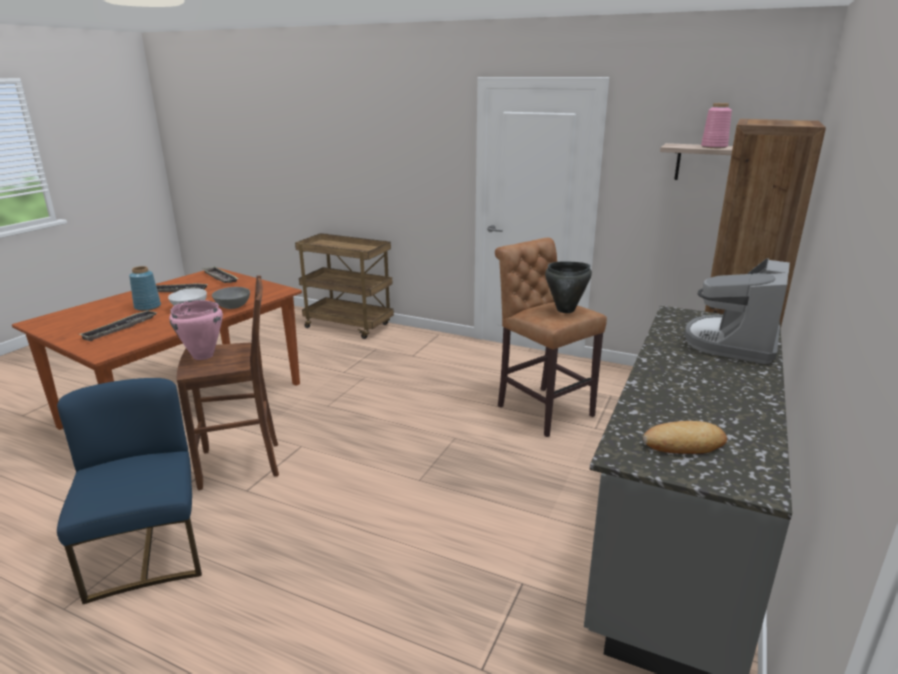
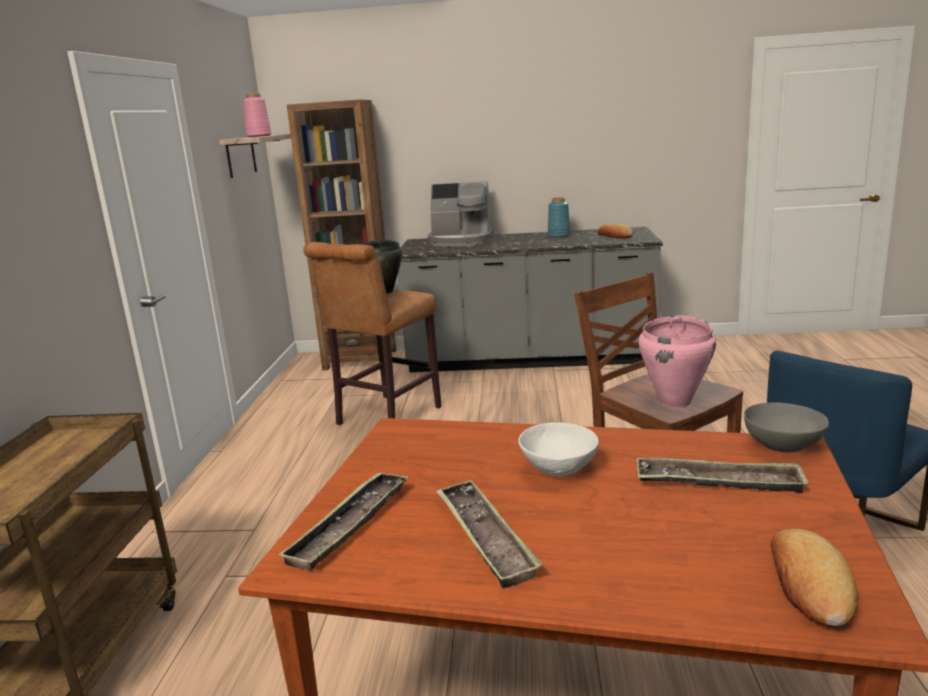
camera: 110 degrees left, 5 degrees down
blue vase [129,266,161,311] -> blue vase moved to [548,197,571,238]
grey bowl [212,287,250,309] -> grey bowl moved to [744,402,829,452]
none -> bread [771,528,858,627]

